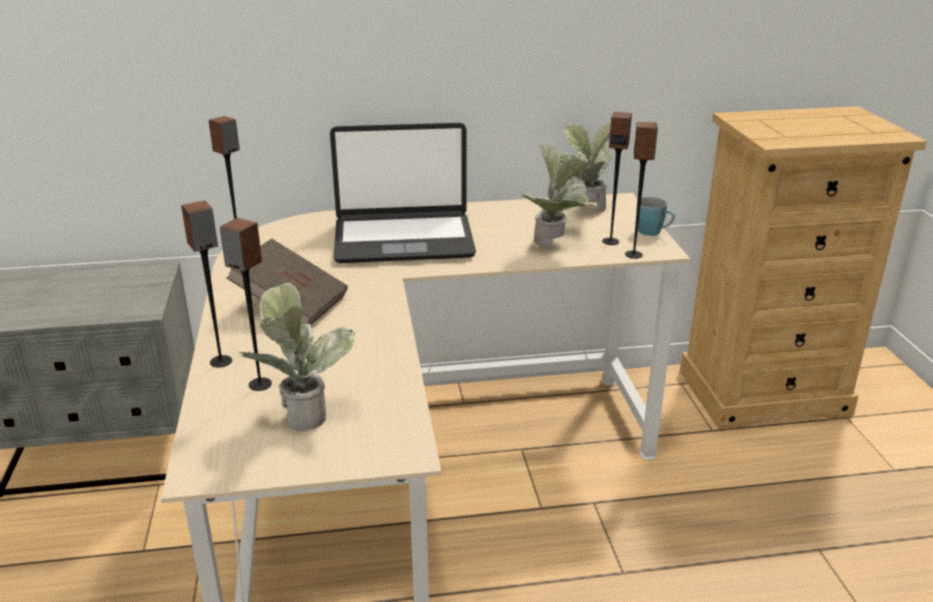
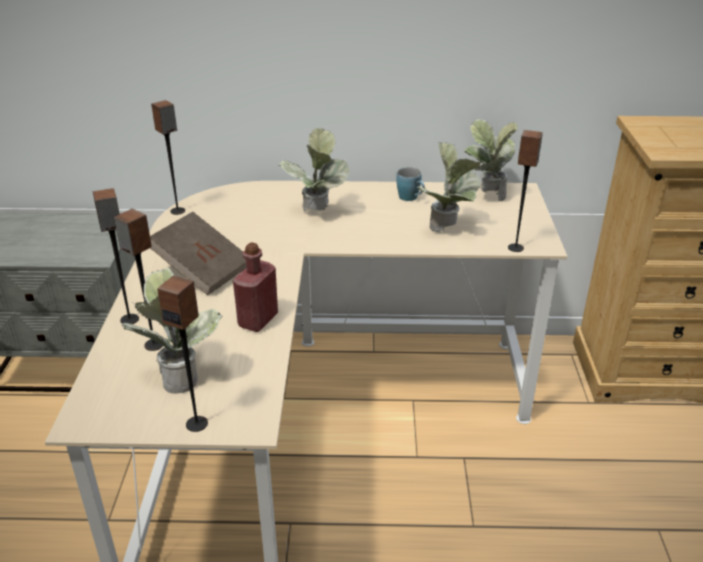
camera: 10 degrees right, 5 degrees up
laptop [330,123,476,263] -> potted plant [279,128,350,212]
speaker [602,112,632,245] -> speaker moved to [157,276,208,432]
blue mug [636,197,675,236] -> blue mug moved to [396,167,425,201]
none -> red bottle [233,242,278,332]

